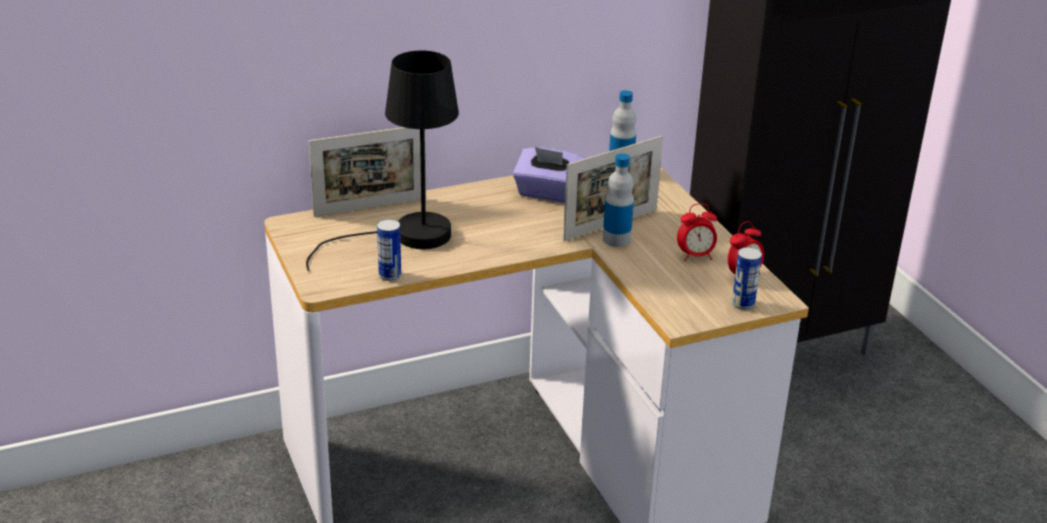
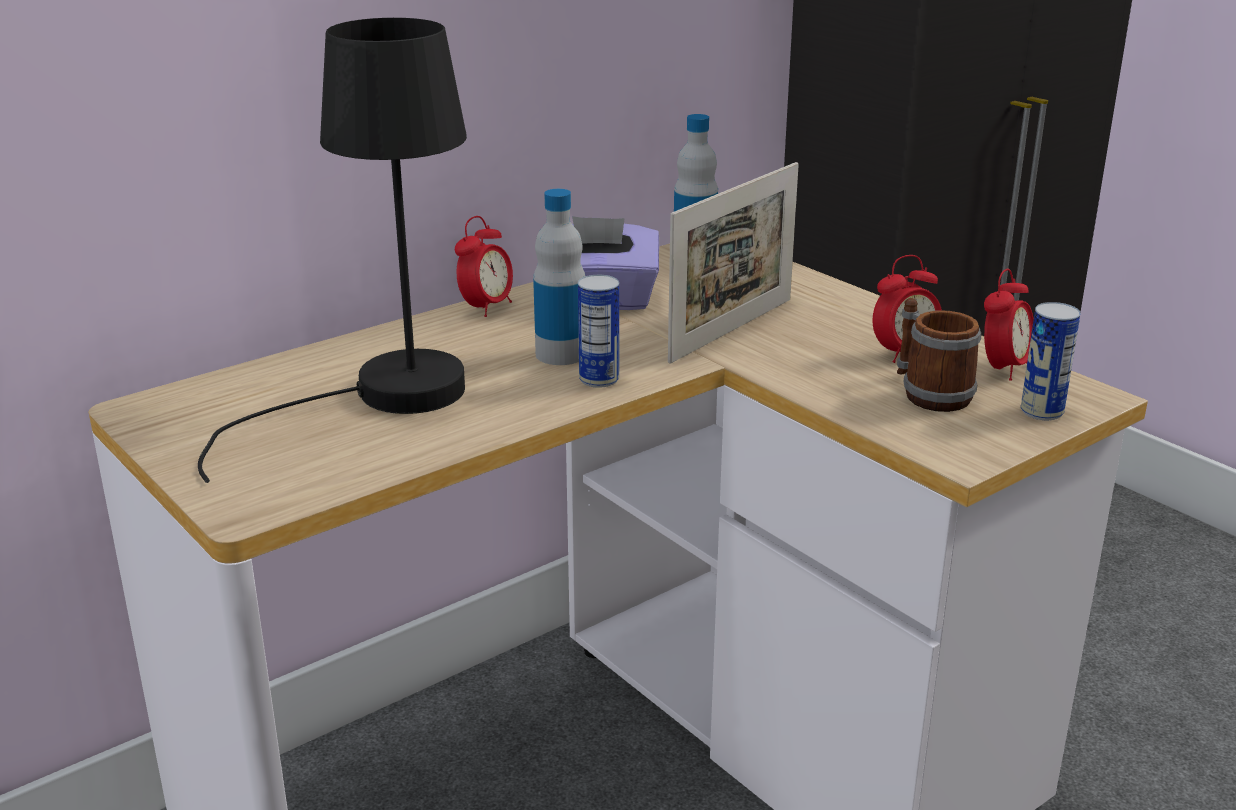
camera: 15 degrees left, 5 degrees down
picture frame [309,127,426,216] -> none
can [377,219,401,281] -> can moved to [578,275,619,388]
bottle [603,153,634,247] -> bottle moved to [533,189,585,365]
none -> alarm clock [455,216,513,317]
none -> mug [897,298,981,412]

